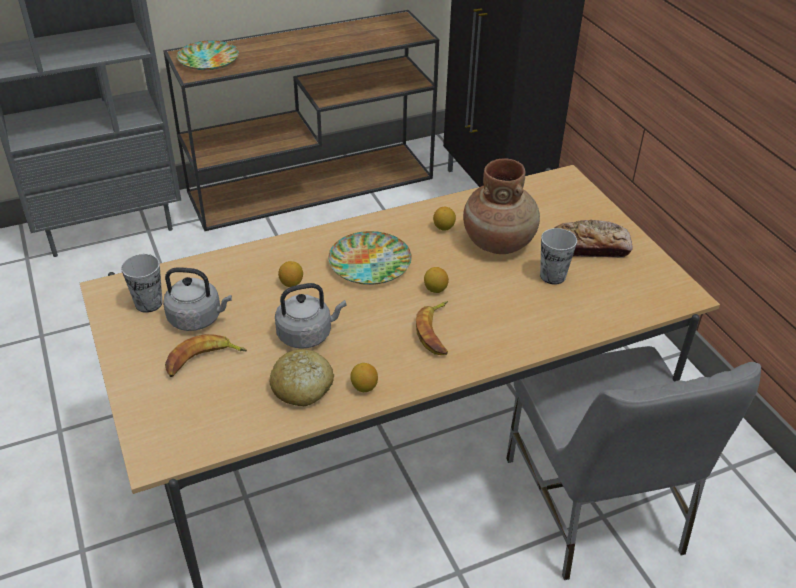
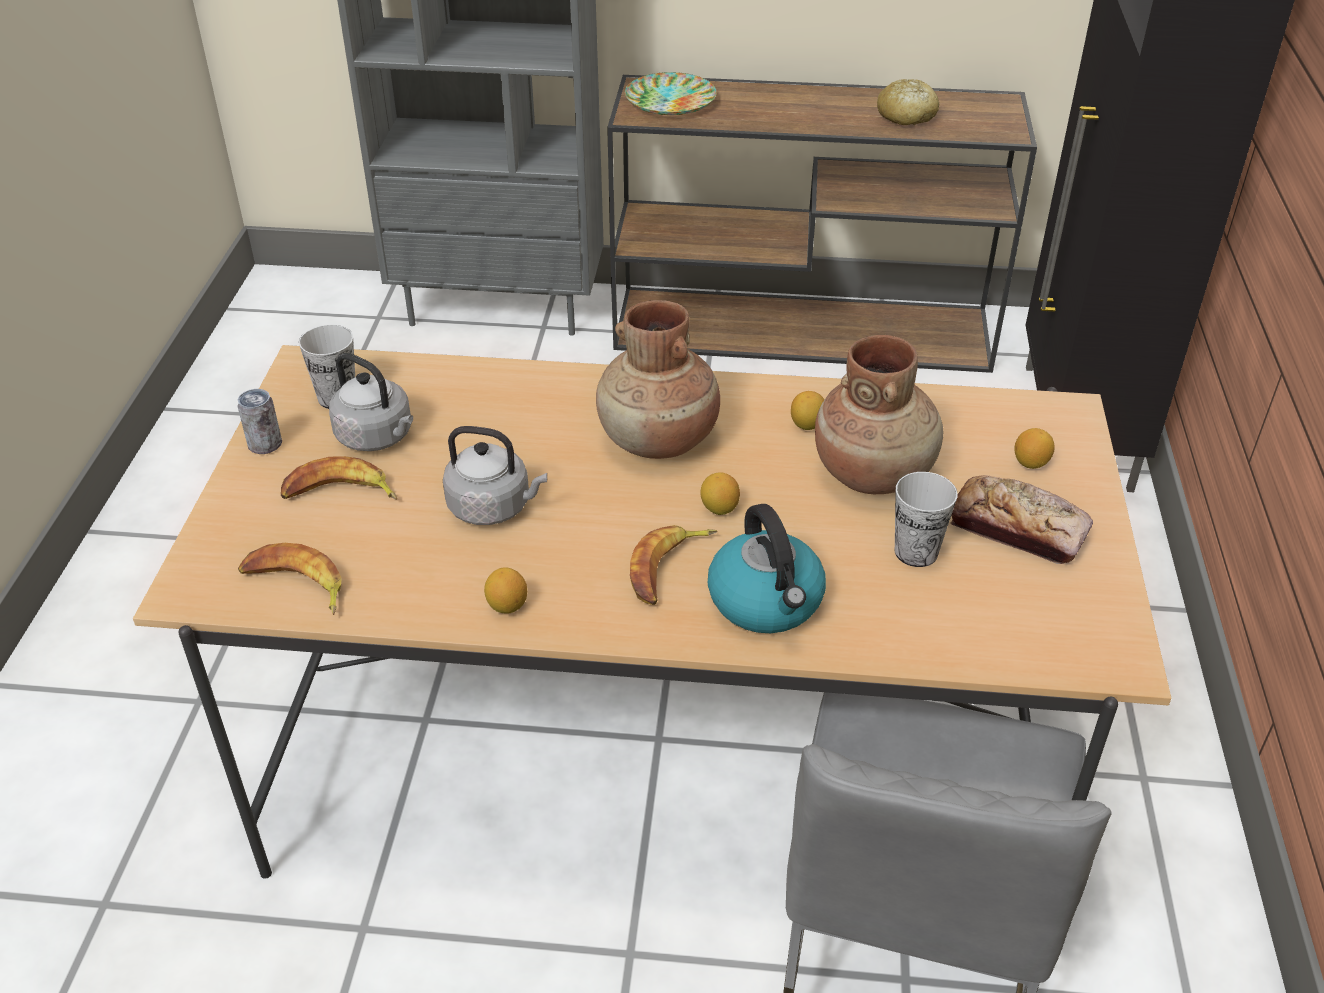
camera: 30 degrees right, 0 degrees up
bread [269,349,334,406] -> bread moved to [877,79,939,125]
lemon [278,261,303,287] -> lemon moved to [1014,428,1055,469]
plate [328,231,412,285] -> brown vase [596,300,720,459]
none -> can [237,389,282,454]
none -> banana [238,543,342,615]
none -> kettle [708,504,826,633]

